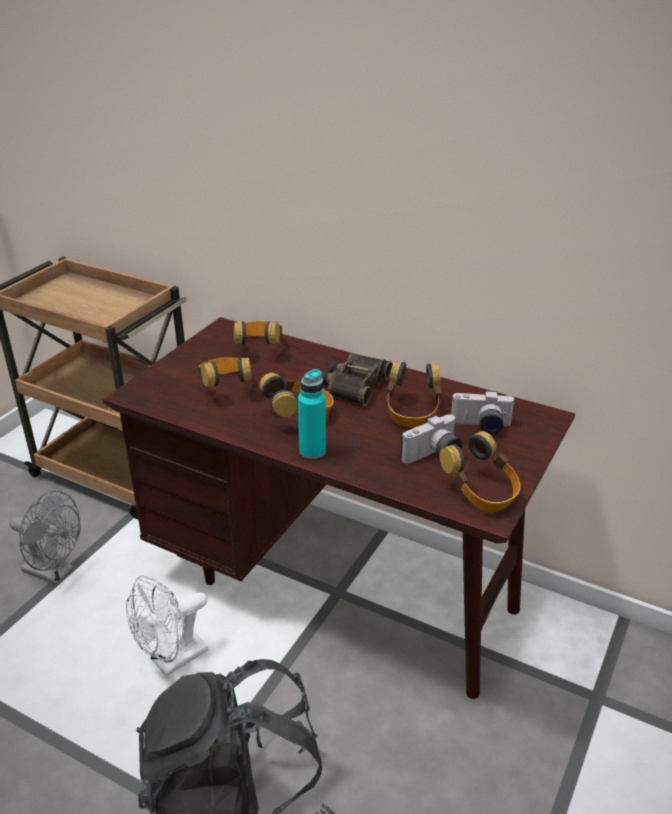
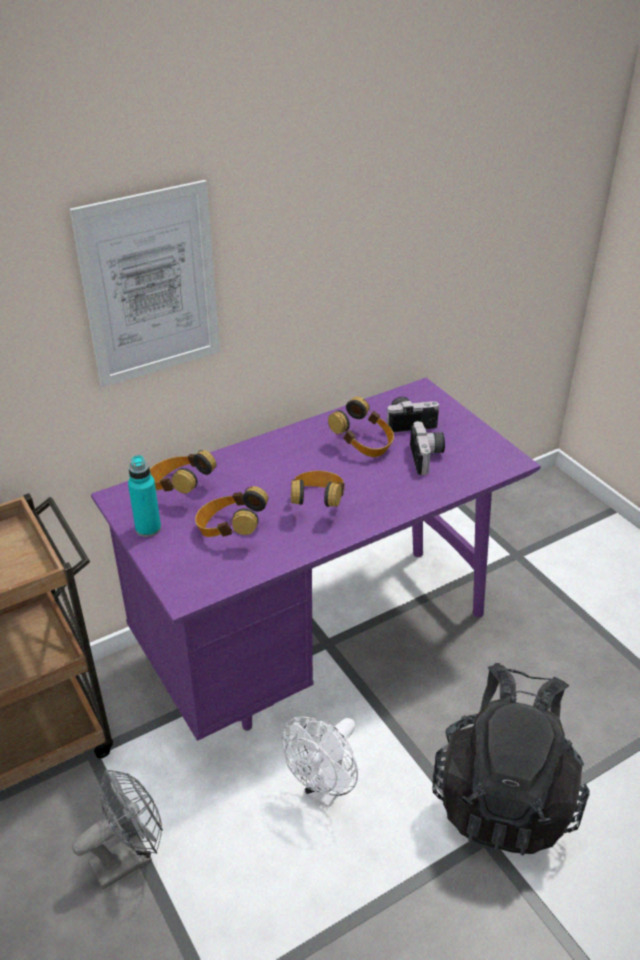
camera: 60 degrees left, 5 degrees up
brown desk [103,317,575,699] -> purple desk [91,378,541,741]
white fan [126,575,208,677] -> white fan turned 45 degrees clockwise [281,716,358,808]
turquoise bottle [298,369,326,459] -> turquoise bottle moved to [128,455,161,537]
binoculars [322,353,393,406] -> none
headphones [439,431,520,512] -> none
camera [451,390,515,435] -> camera turned 135 degrees counterclockwise [387,397,439,432]
none -> picture [70,180,220,387]

